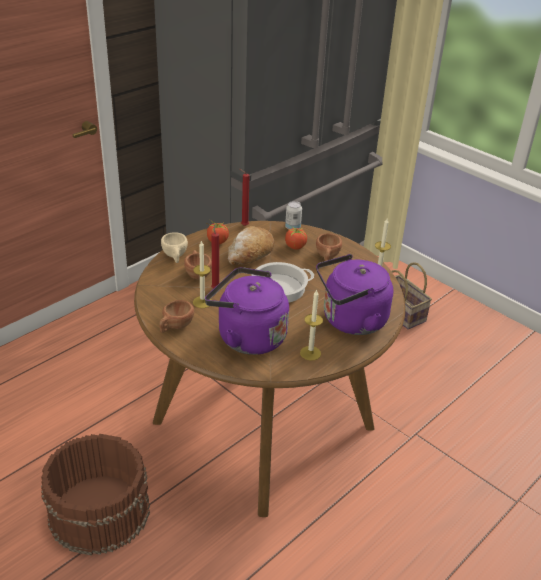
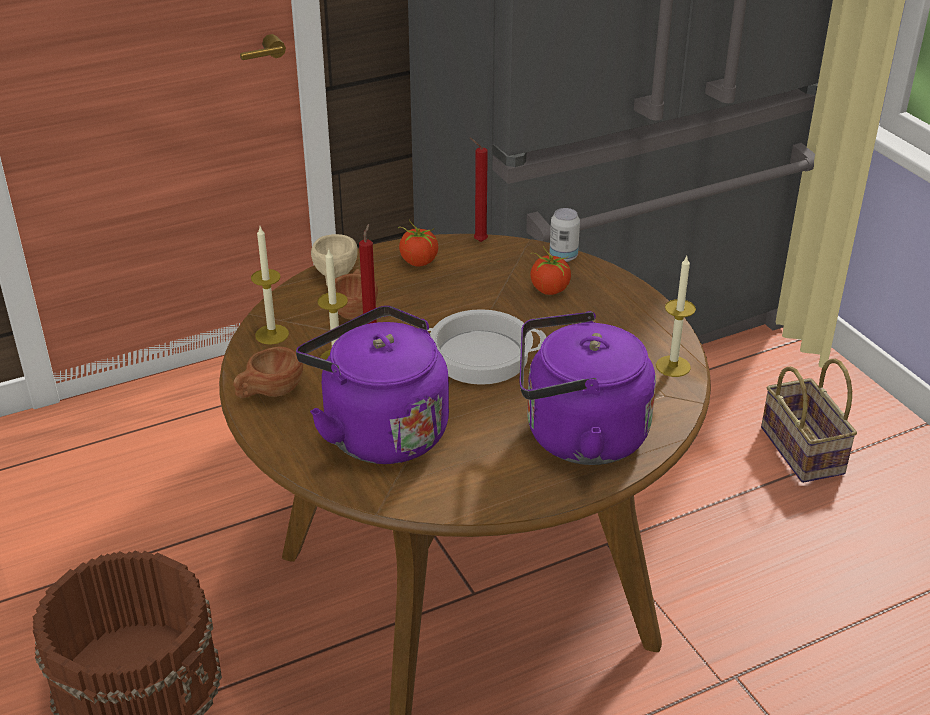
camera: 20 degrees right, 0 degrees up
bread [228,226,274,265] -> none
candle [300,290,323,360] -> candle moved to [251,227,289,345]
brown cup [316,233,342,261] -> none

